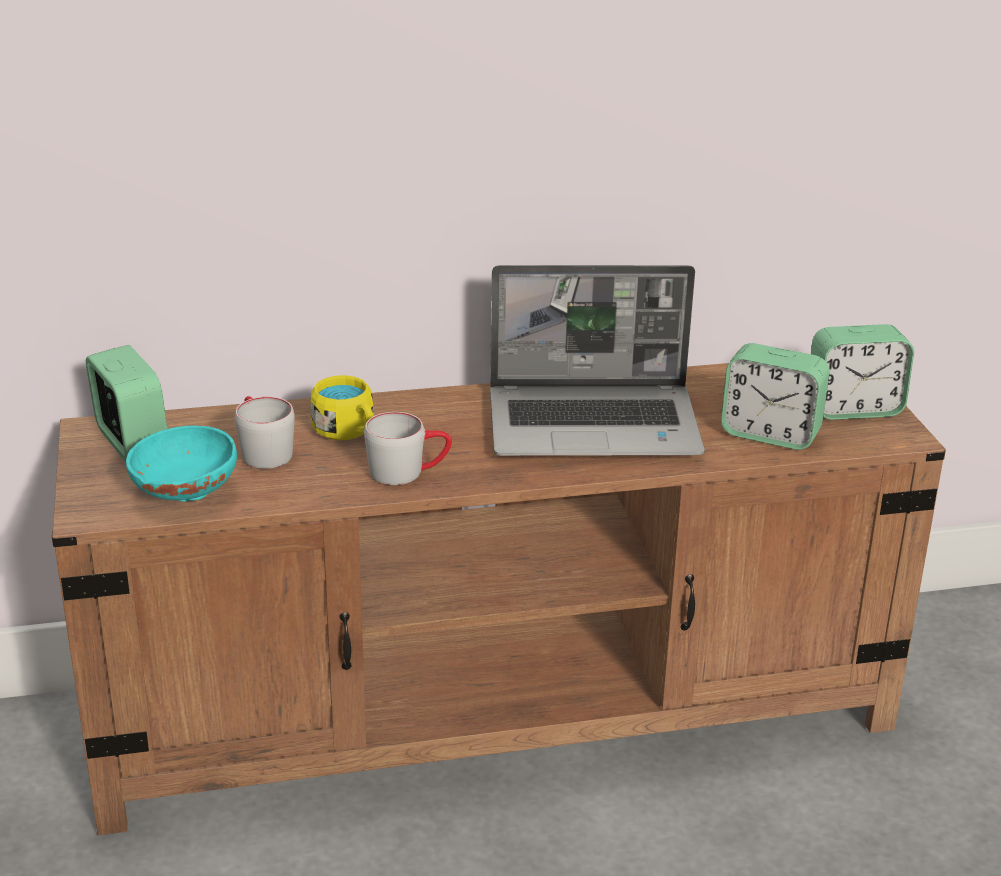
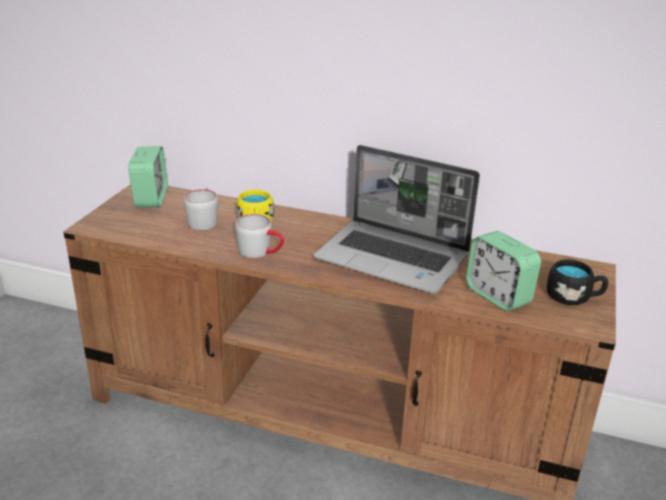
camera: 30 degrees right, 0 degrees up
turquoise bowl [126,425,237,502] -> none
alarm clock [811,324,914,420] -> black mug [547,259,608,305]

